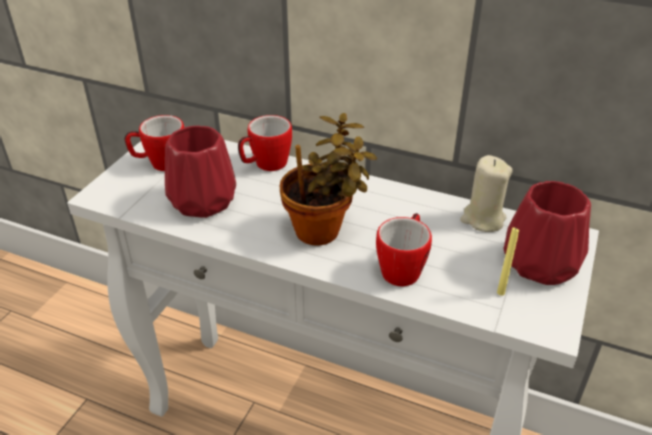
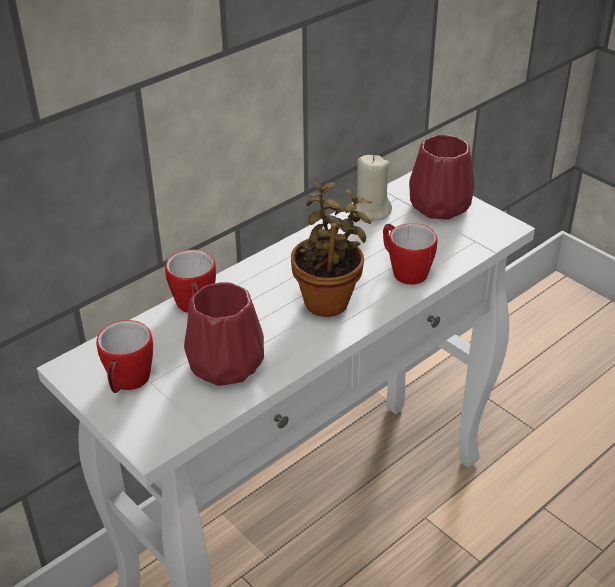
camera: 65 degrees left, 0 degrees up
yellow candle [497,228,519,296] -> none

